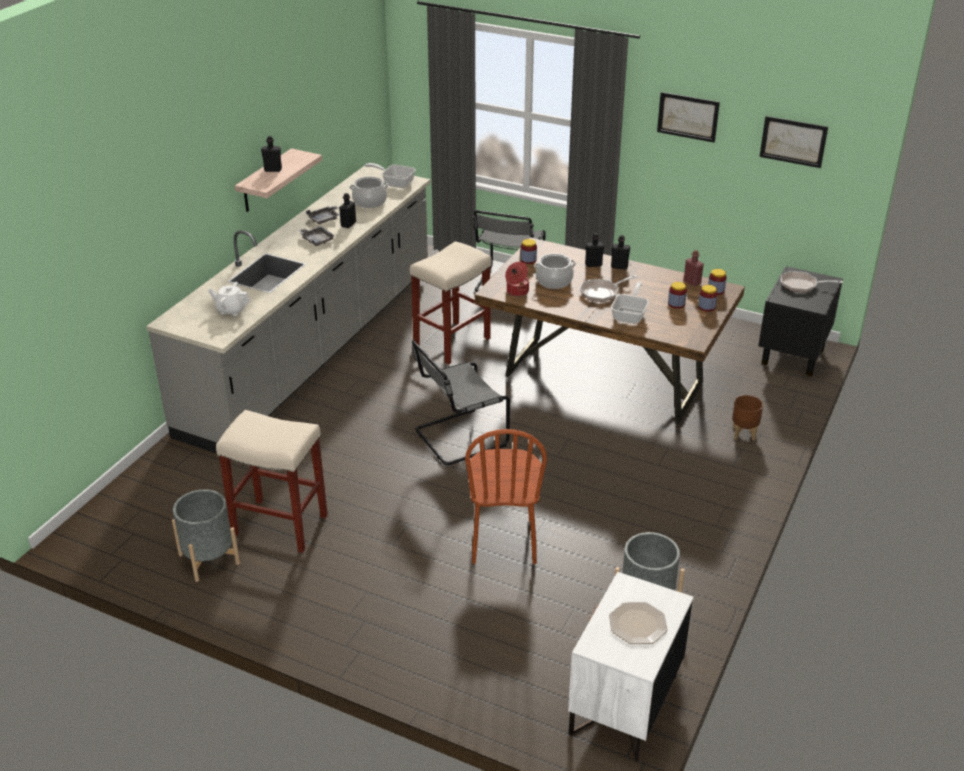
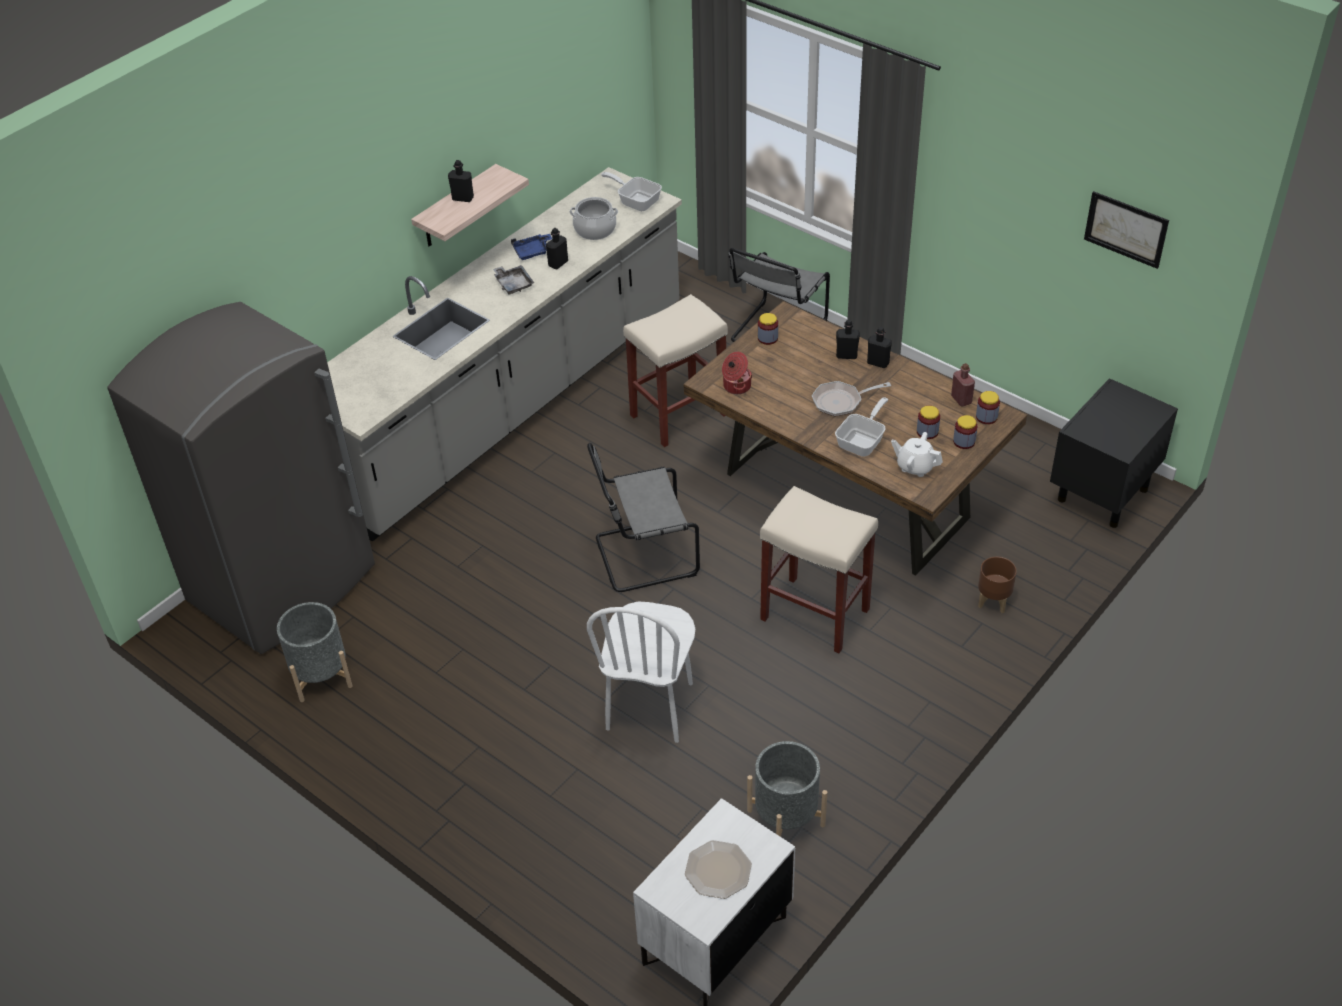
camera: 15 degrees right, 10 degrees up
white teapot [208,282,251,316] -> white teapot moved to [891,432,943,477]
beige stool [216,410,328,553] -> beige stool moved to [760,486,878,653]
grey tray [306,206,339,224] -> blue tray [511,234,552,260]
brown chair [465,429,547,564] -> white chair [587,602,695,743]
cooking pot [534,253,576,289] -> none
picture [657,92,720,143] -> none
frying pan [781,271,843,293] -> none
none -> grey fridge [107,302,375,654]

